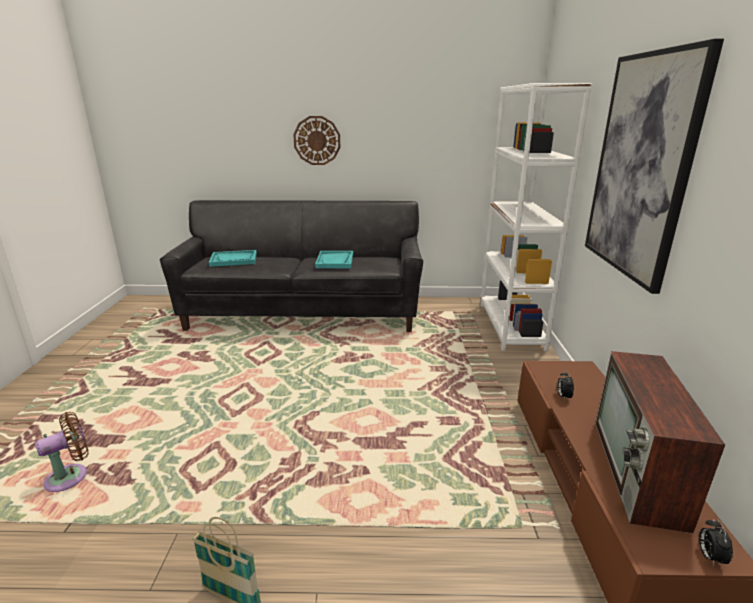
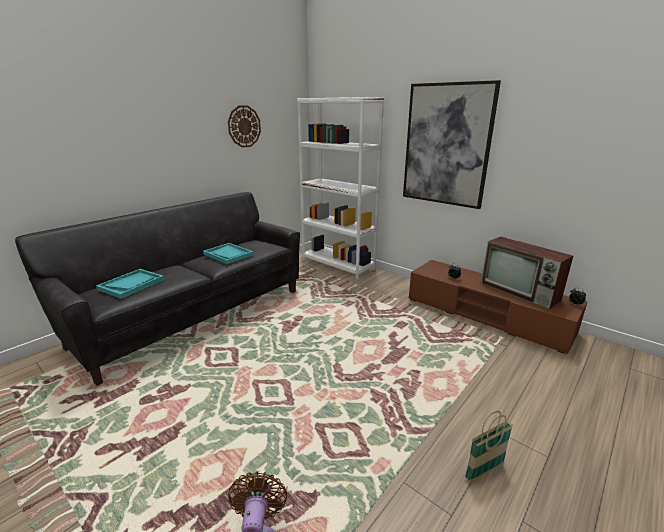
camera: 50 degrees left, 0 degrees up
wall clock [293,116,340,165] -> wall clock moved to [228,105,261,148]

